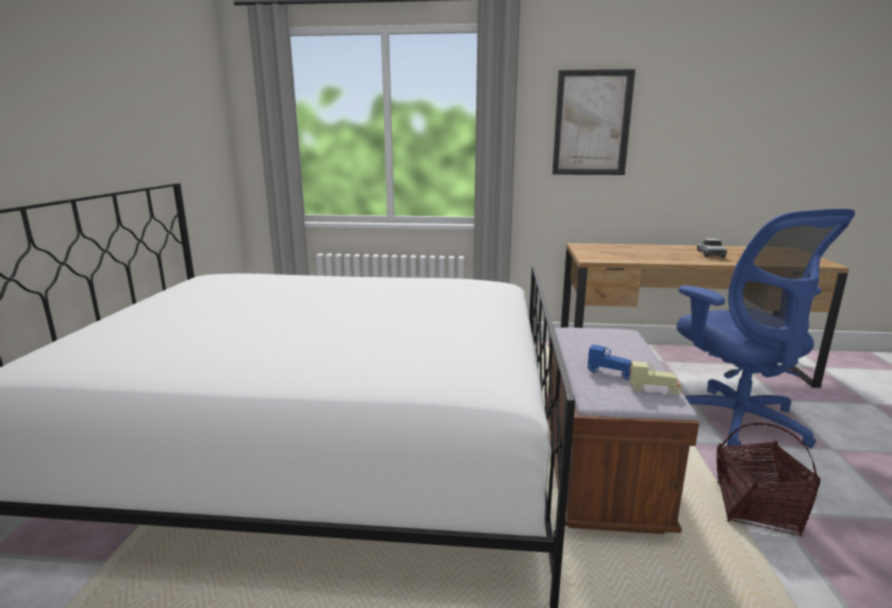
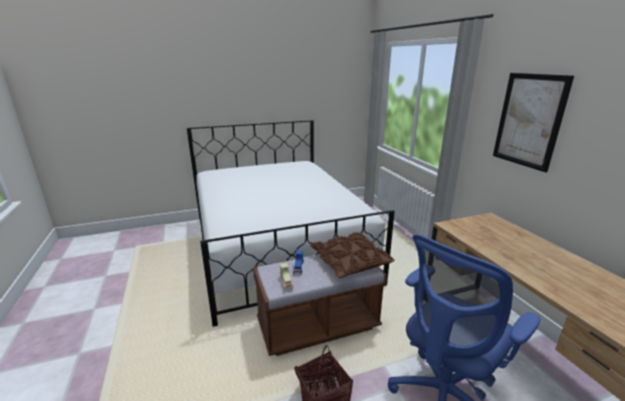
camera: 65 degrees right, 5 degrees up
toy truck [697,238,727,258] -> none
none -> brown pillow [310,232,395,278]

